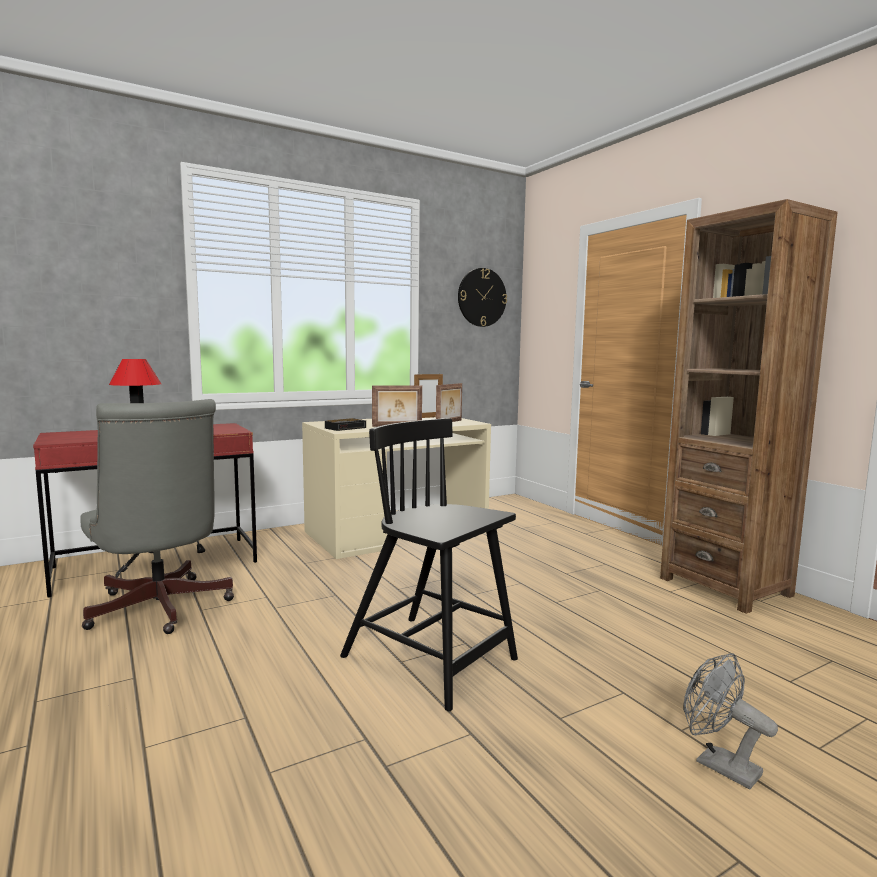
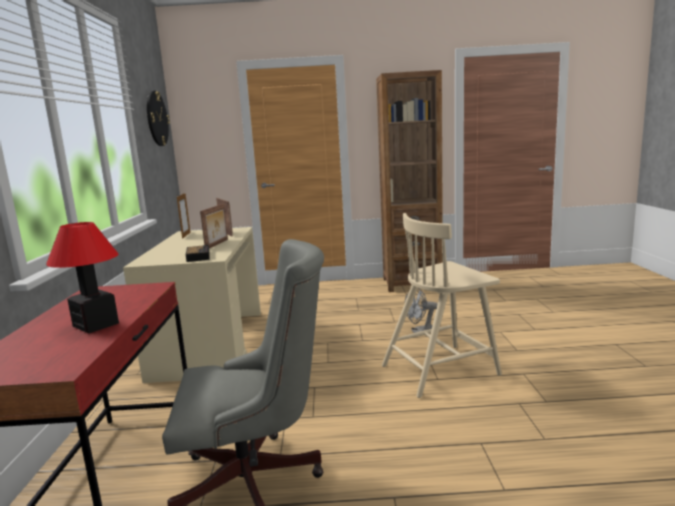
camera: 60 degrees left, 5 degrees up
black chair [340,418,518,711] -> beige chair [382,213,502,398]
grey fan [683,653,778,789] -> grey fan moved to [405,288,438,333]

